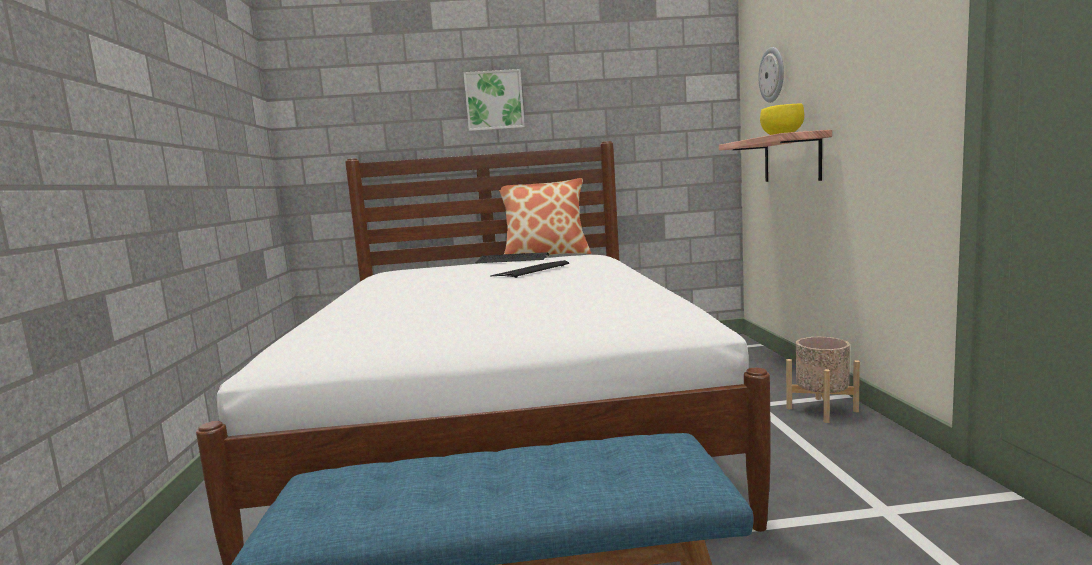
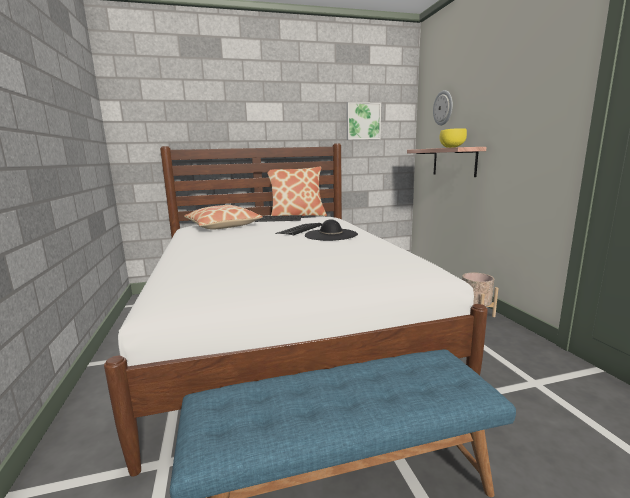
camera: 10 degrees left, 5 degrees up
picture [463,69,525,131] -> picture moved to [347,102,381,140]
none -> pillow [184,205,263,230]
none -> black hat [305,219,358,241]

